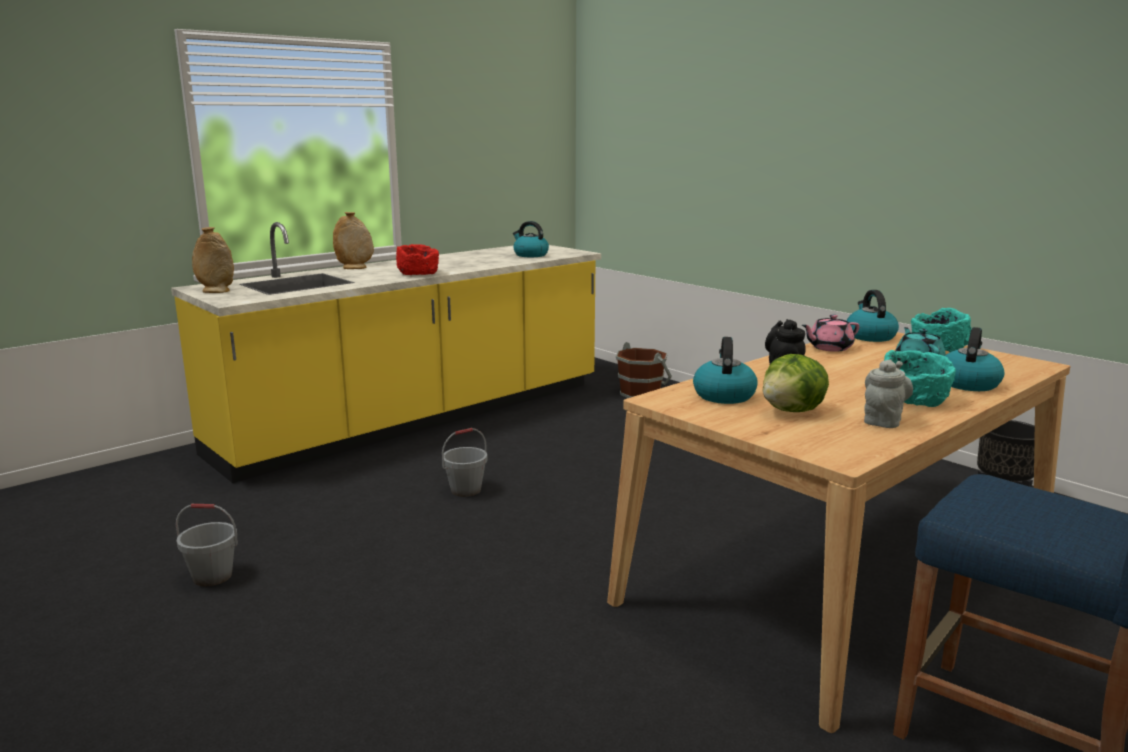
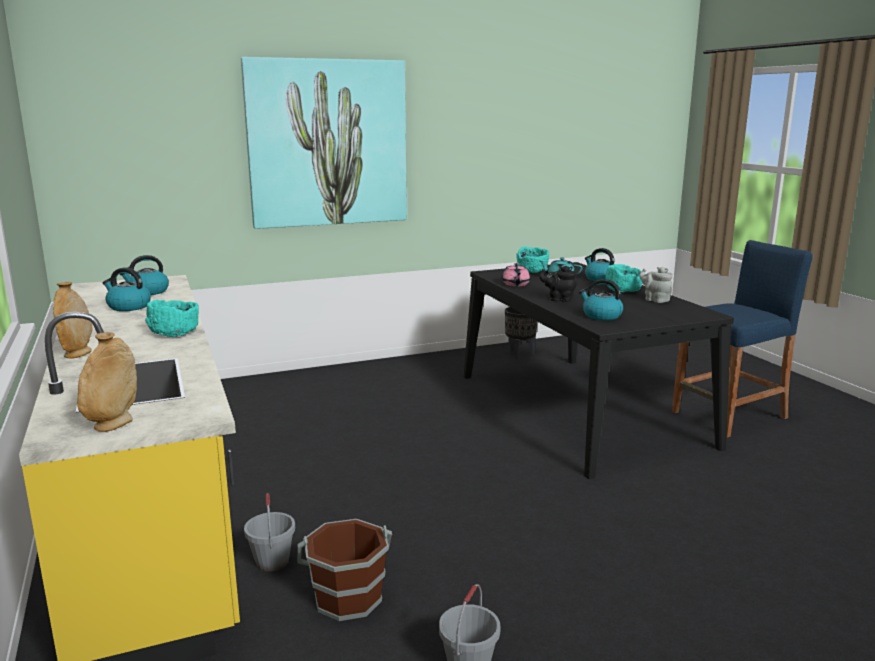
camera: 70 degrees left, 0 degrees up
red bowl [396,244,439,275] -> turquoise bowl [145,300,199,337]
grey bucket [442,428,488,497] -> grey bucket moved to [244,493,295,572]
beige dining table [607,332,1071,733] -> black dining table [463,262,734,479]
brown bucket [616,342,672,398] -> brown bucket moved to [297,519,392,621]
lettuce [763,354,829,412] -> none
kettle [847,290,899,342] -> kettle moved to [103,267,151,311]
none -> picture [241,57,407,229]

